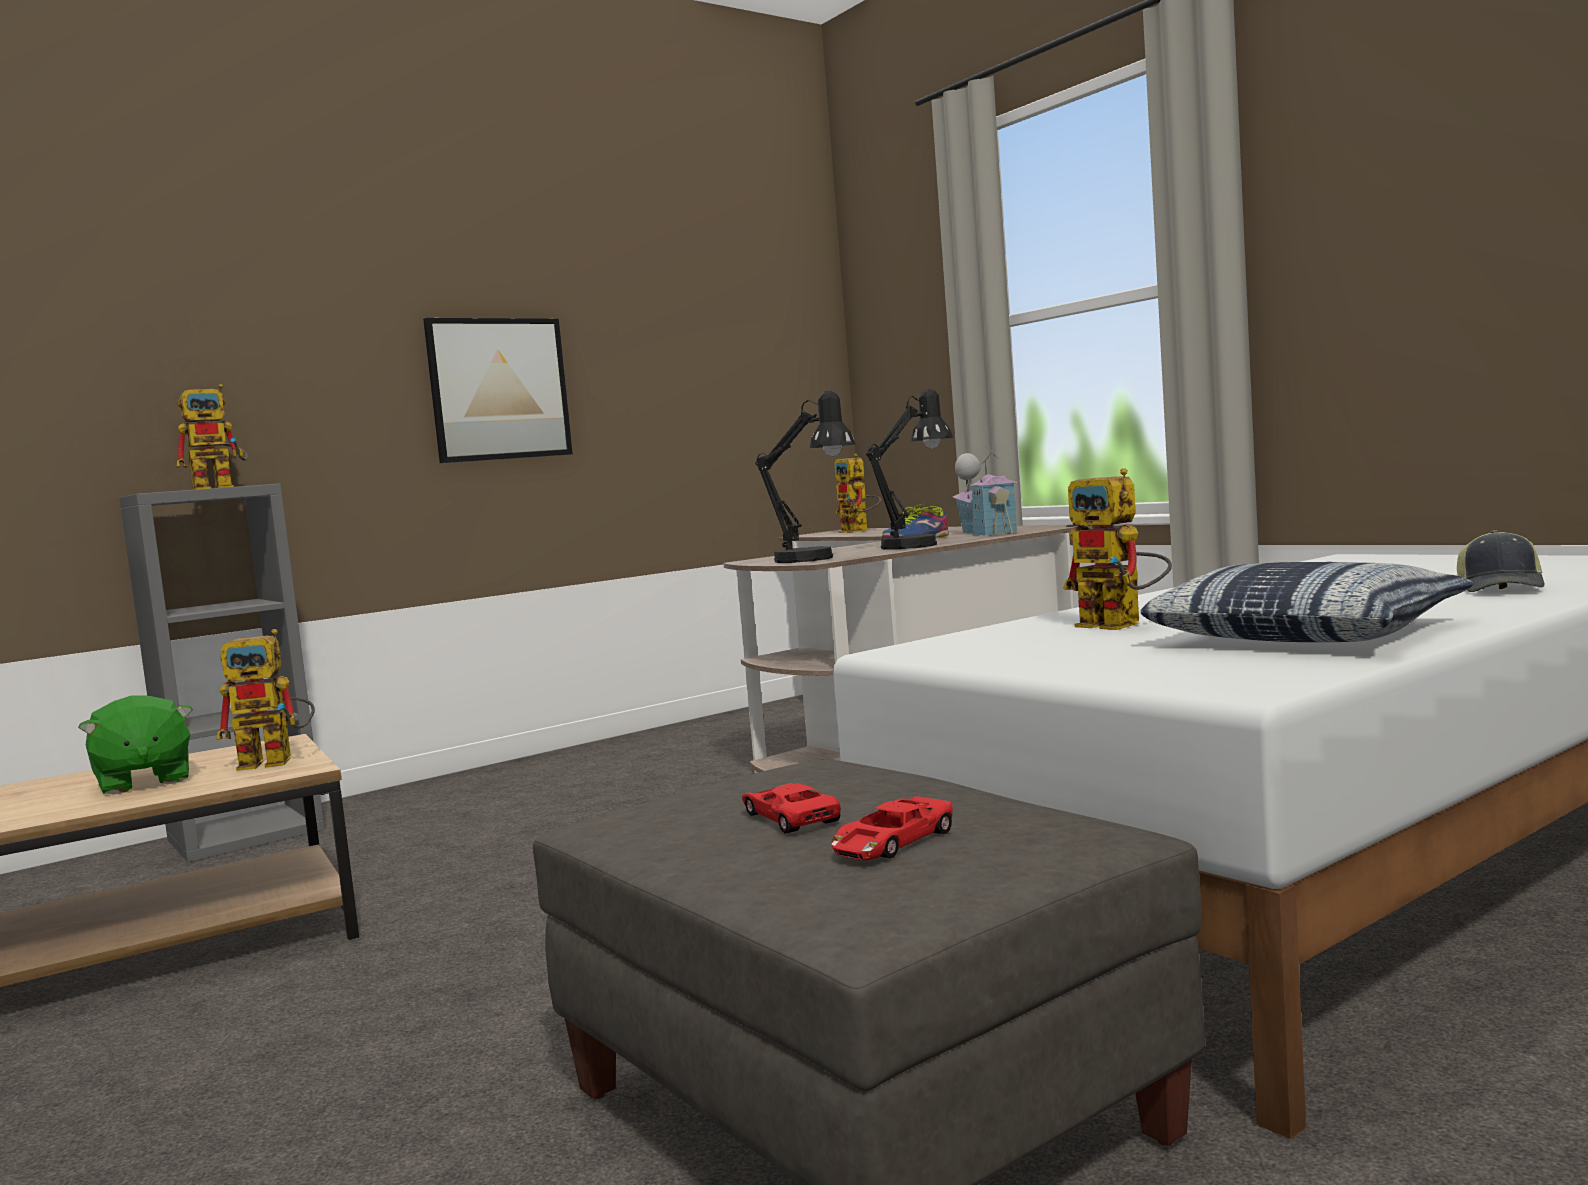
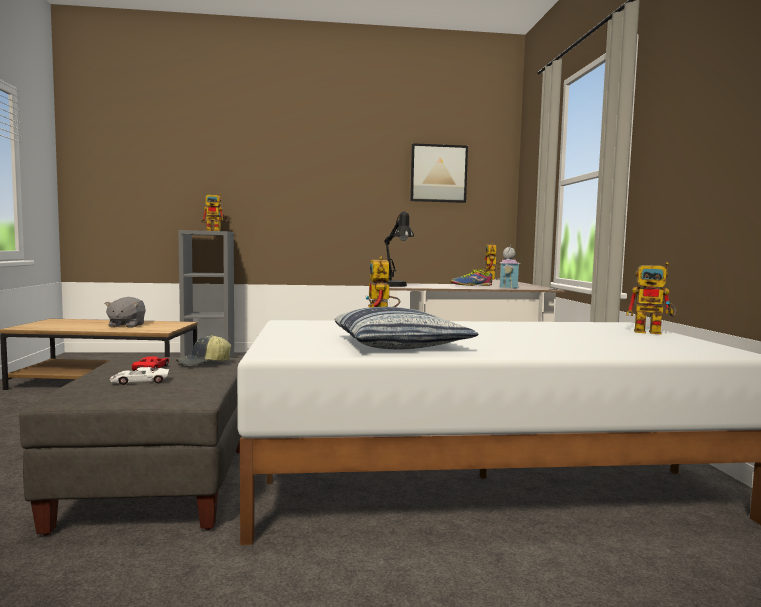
camera: 30 degrees right, 0 degrees up
green plush toy [78,695,193,795] -> grey plush toy [104,297,146,328]
toy robot [216,629,315,771] -> toy robot moved to [626,262,676,334]
picture [423,318,573,463] -> picture moved to [410,143,468,203]
red toy car [831,796,953,860] -> white toy car [110,367,169,385]
black table lamp [866,389,953,550] -> none
cap [1457,530,1544,592] -> cap moved to [176,335,231,366]

